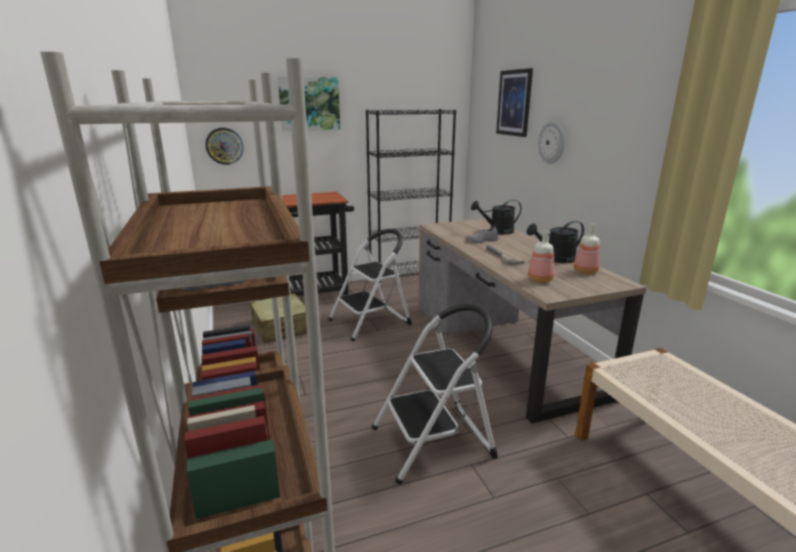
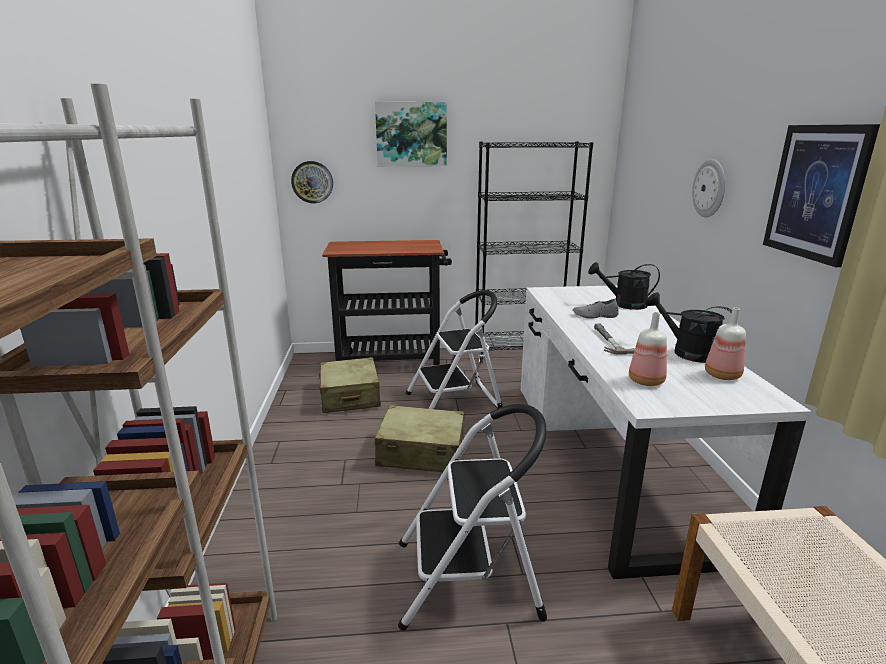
camera: 15 degrees right, 0 degrees up
brown desk [419,219,647,424] -> white desk [521,285,811,579]
picture [496,68,533,137] -> picture moved to [763,124,880,267]
black watering can [527,221,584,263] -> black watering can turned 45 degrees clockwise [646,292,732,363]
none -> beige suitcase [375,405,464,472]

